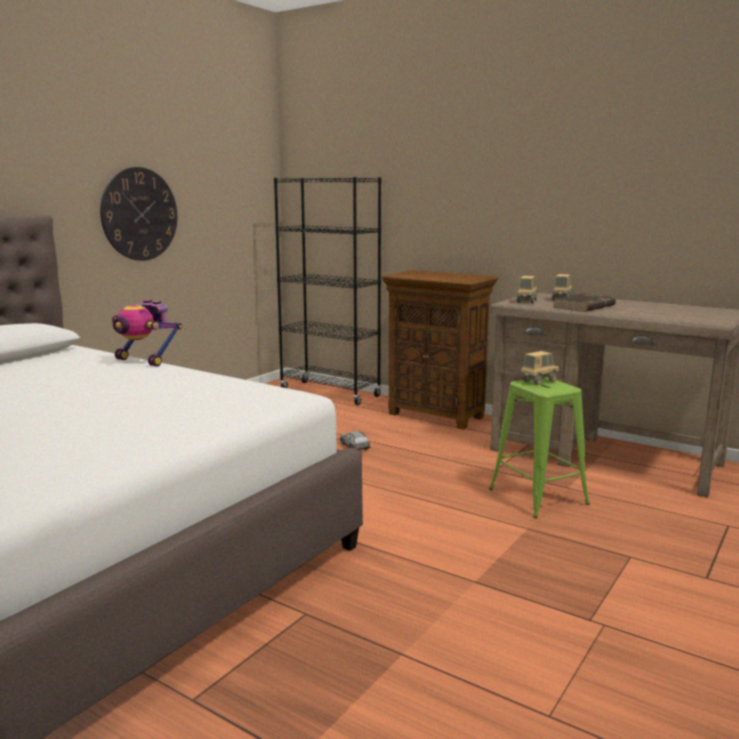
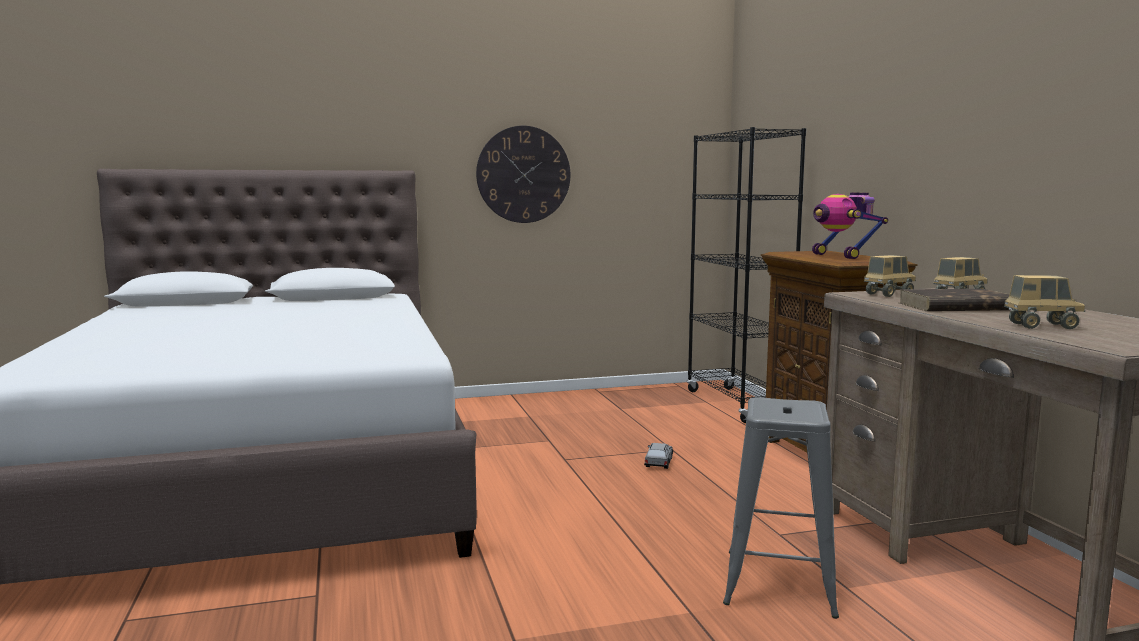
camera: 40 degrees right, 5 degrees down
toy robot [112,300,182,366] -> toy robot moved to [812,193,888,259]
green stool [489,377,590,518] -> grey stool [723,397,839,619]
toy truck [520,351,559,385] -> toy truck moved to [1004,275,1085,329]

